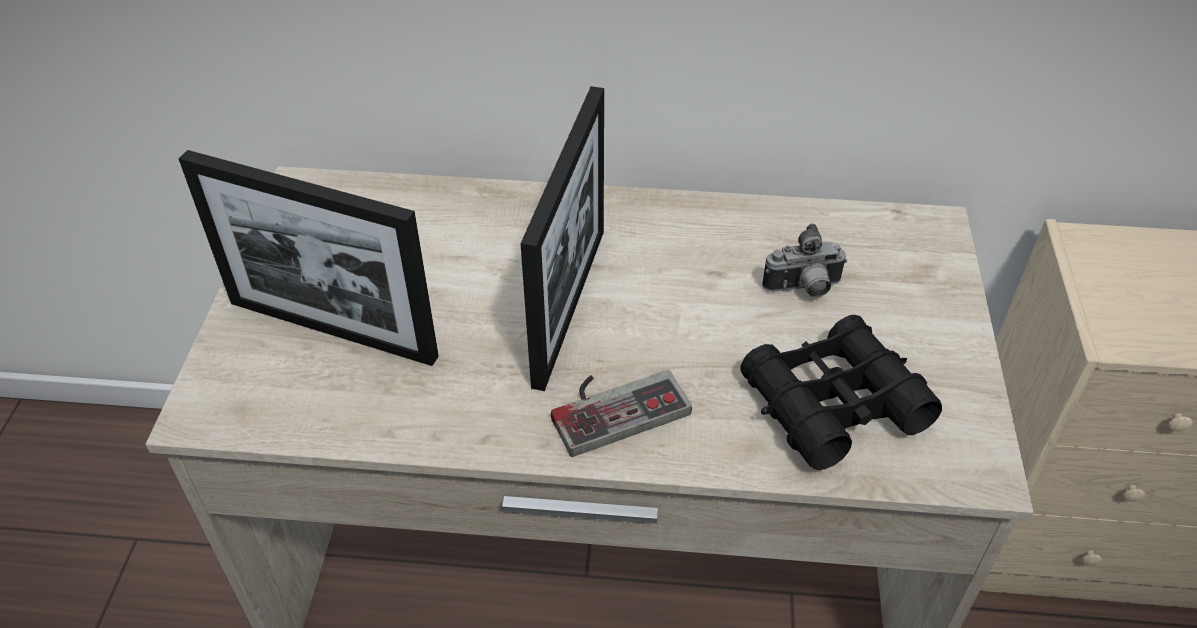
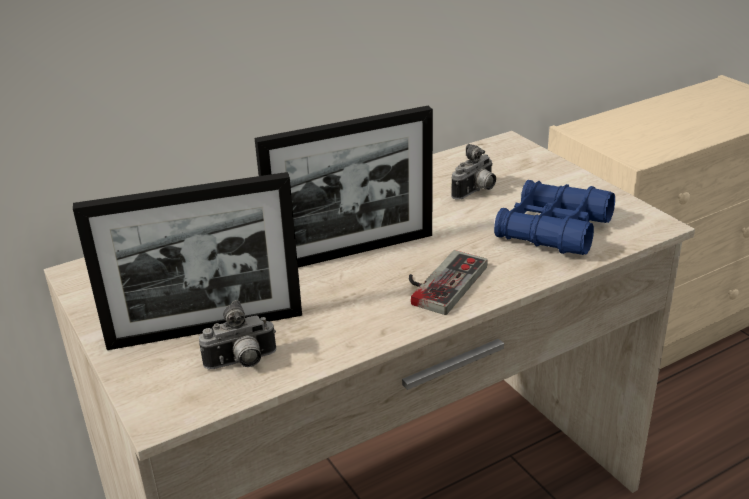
camera: 35 degrees left, 15 degrees down
picture frame [521,86,604,391] -> picture frame turned 90 degrees clockwise [254,106,433,268]
black binoculars [740,315,942,470] -> blue binoculars [494,180,615,255]
none -> camera [199,300,276,369]

